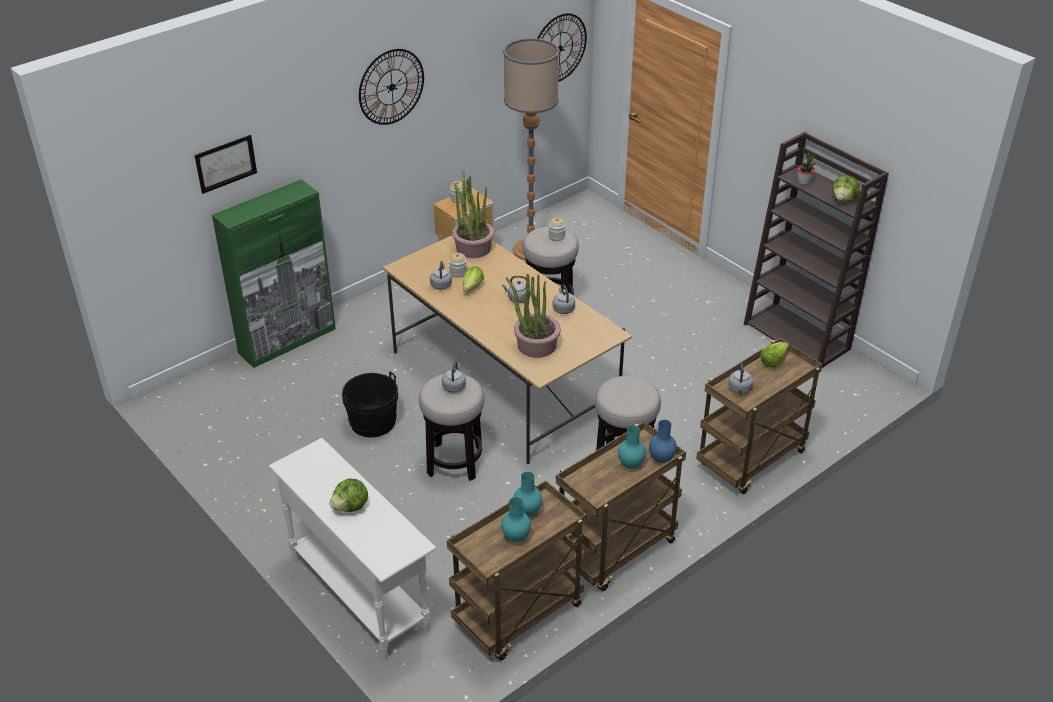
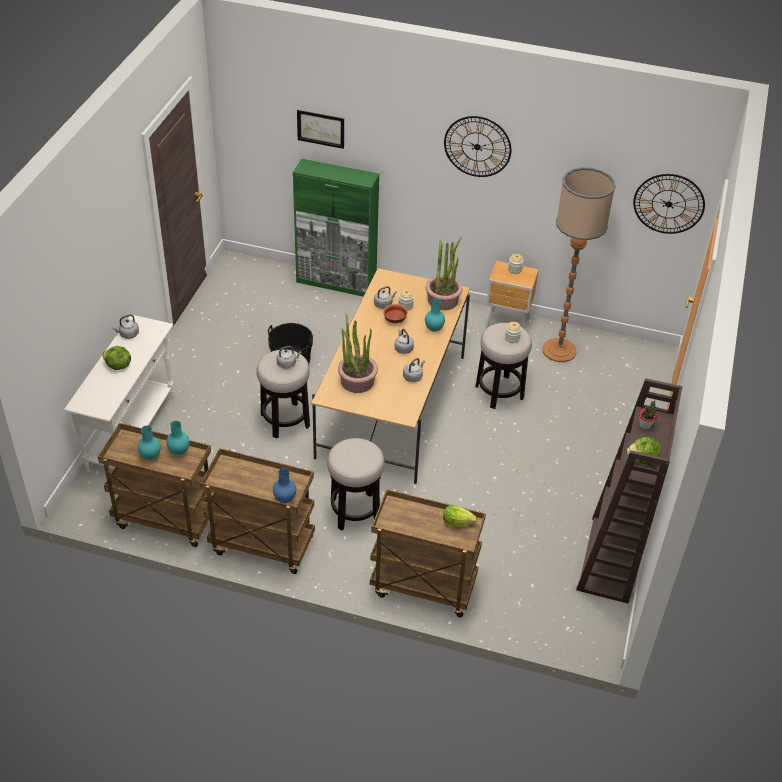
camera: 55 degrees right, 5 degrees up
lettuce [463,266,484,292] -> bowl [383,304,408,324]
turquoise vase [618,425,646,469] -> turquoise vase moved to [425,299,445,332]
grey kettle [728,362,753,394] -> grey kettle moved to [113,314,139,339]

